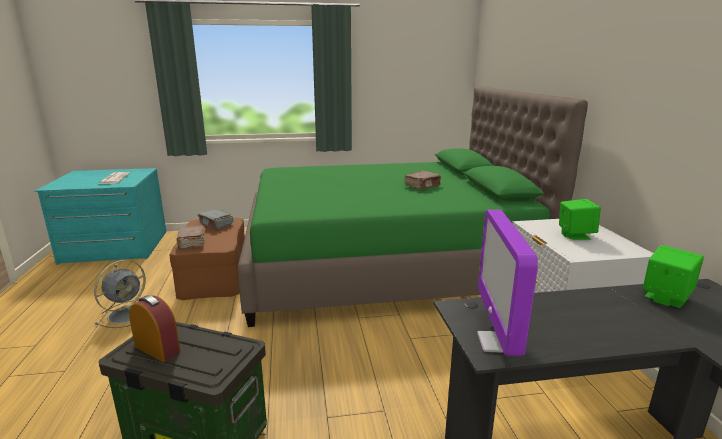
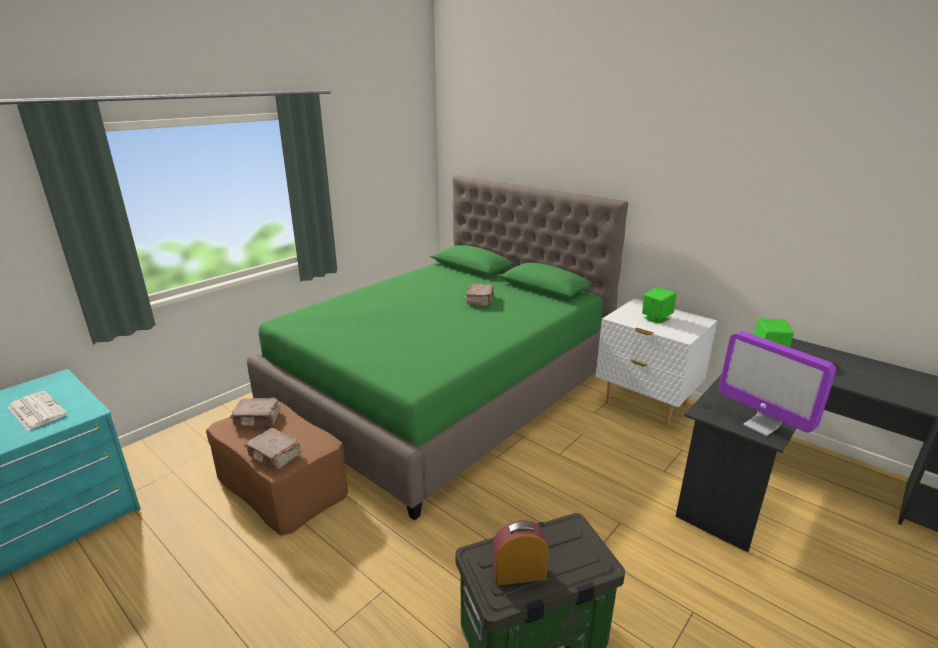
camera: 40 degrees left, 5 degrees up
grey fan [94,260,146,328] -> none
grey book [198,209,234,230] -> brown book [230,398,280,427]

